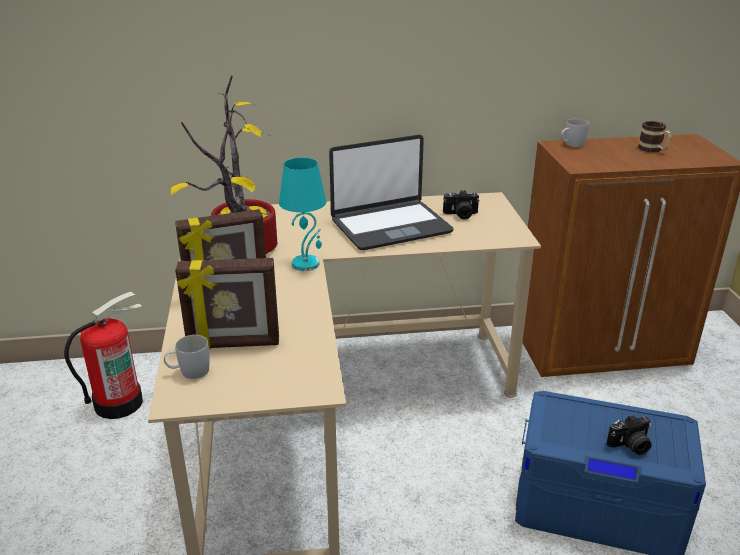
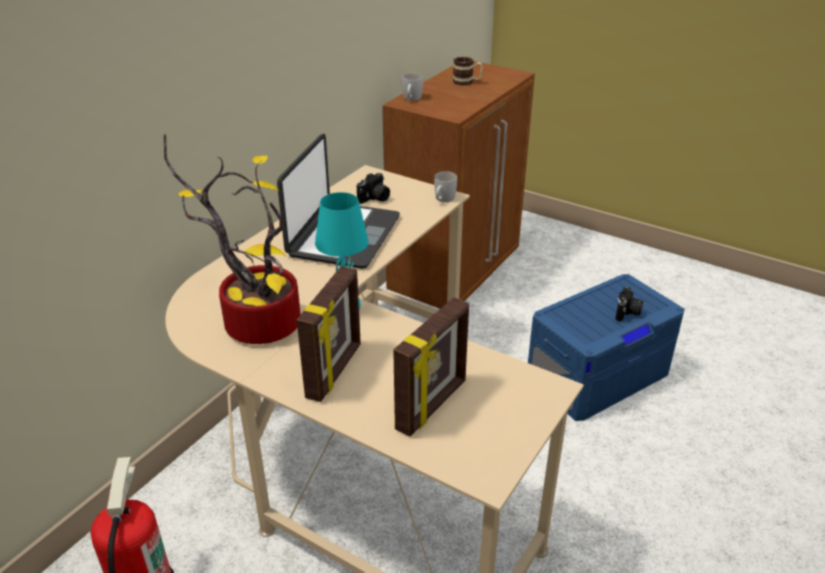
camera: 50 degrees left, 5 degrees up
white mug [164,335,210,379] -> white mug moved to [434,171,457,202]

